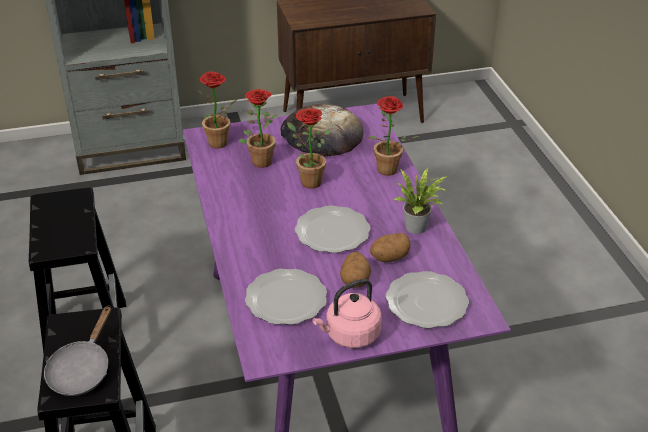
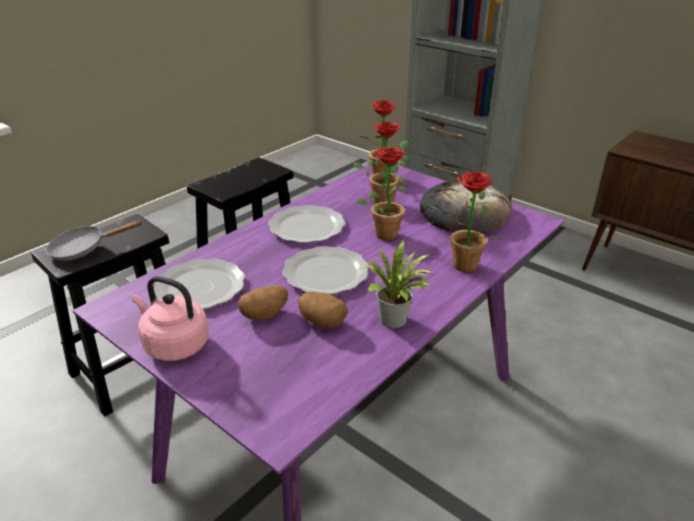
camera: 55 degrees right, 5 degrees down
plate [385,271,469,329] -> plate moved to [269,205,345,243]

